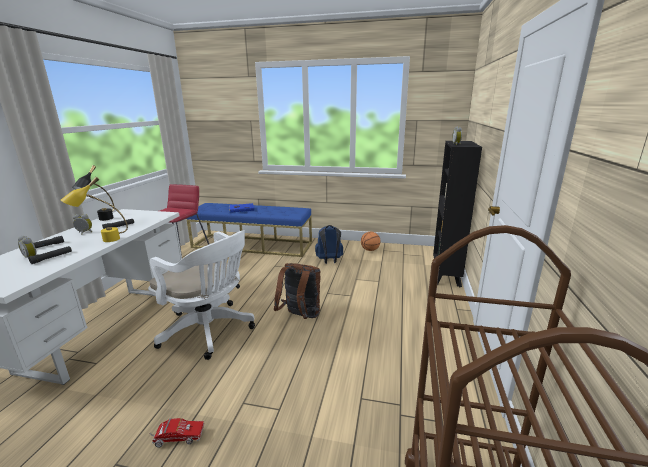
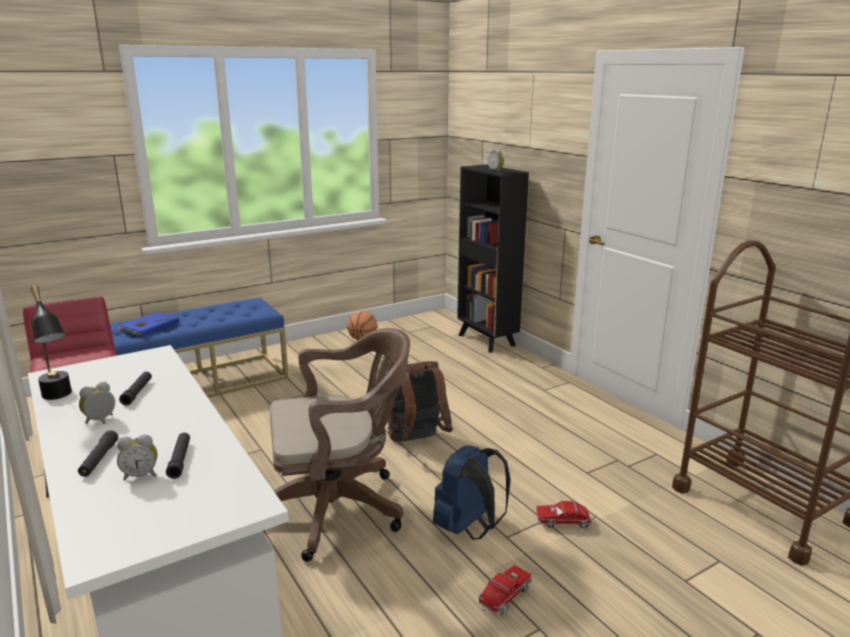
camera: 45 degrees left, 0 degrees up
yellow table lamp [61,177,128,242] -> none
white office chair [148,230,255,360] -> brown office chair [270,328,410,562]
blue backpack [315,225,343,264] -> blue backpack moved to [433,446,511,540]
none -> toy truck [536,500,596,529]

